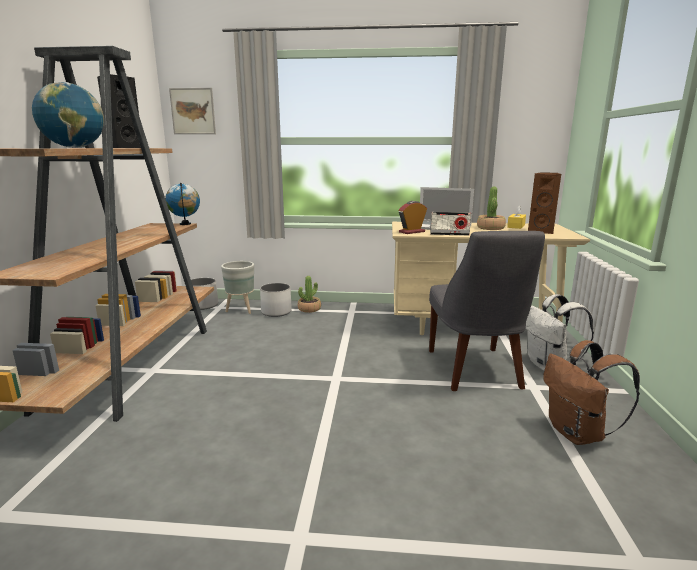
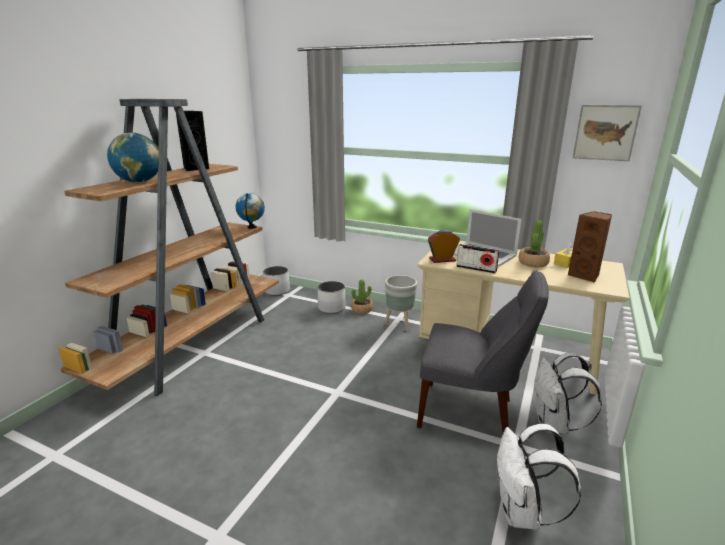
camera: 20 degrees right, 5 degrees up
picture [169,88,216,134] -> picture moved to [573,105,642,161]
grey planter [221,261,254,314] -> grey planter moved to [385,275,417,331]
grey chair [429,231,545,391] -> grey chair turned 90 degrees counterclockwise [417,270,549,433]
brown backpack [543,340,640,445] -> white backpack [497,424,581,529]

